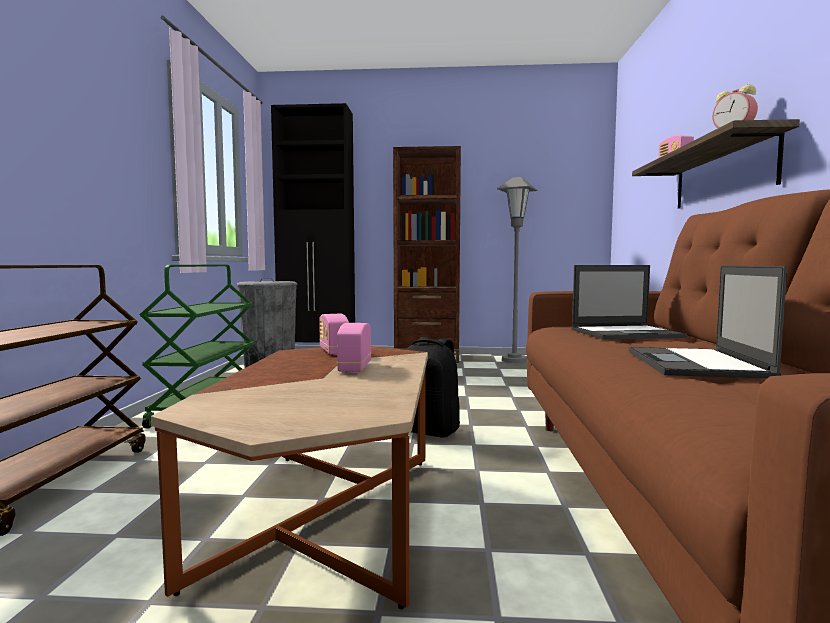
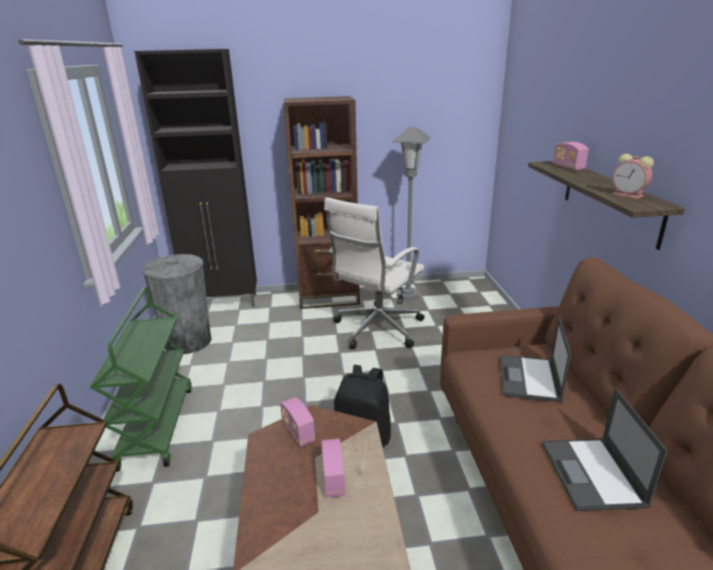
camera: 10 degrees left, 20 degrees up
laptop [571,265,687,340] -> laptop turned 120 degrees clockwise [500,316,571,403]
none -> white office chair [324,197,424,349]

